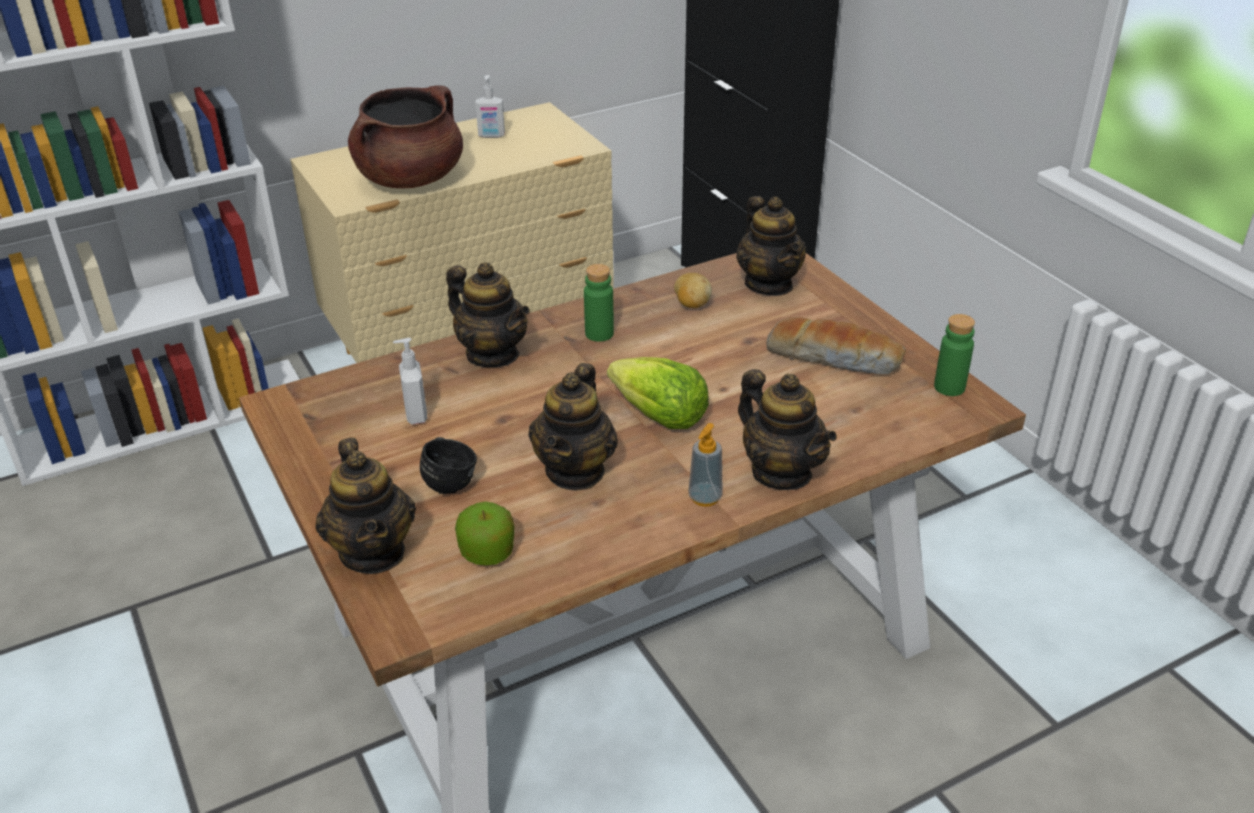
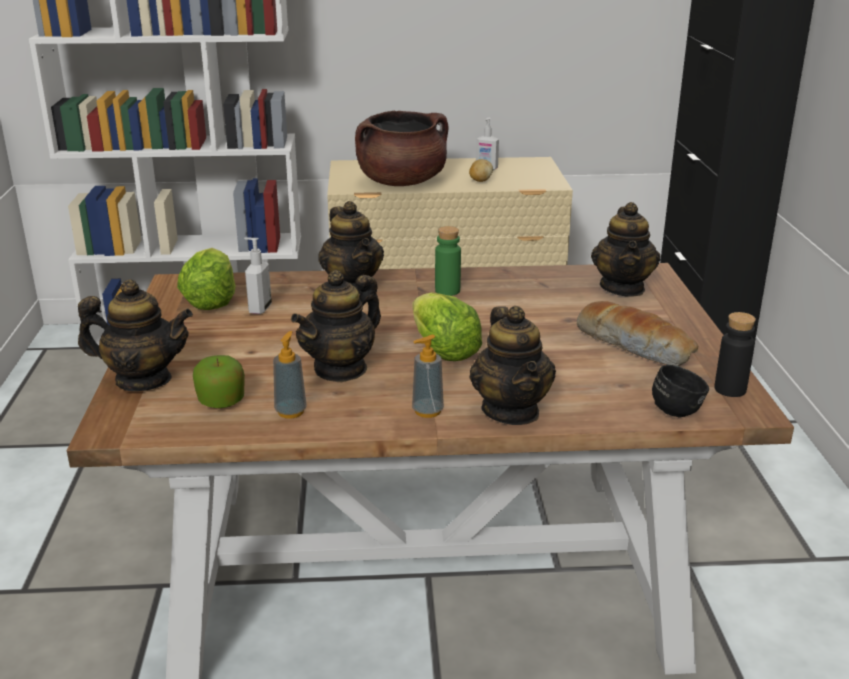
camera: 25 degrees right, 10 degrees down
teapot [315,438,416,574] -> teapot turned 90 degrees counterclockwise [78,279,193,391]
black mug [420,437,477,494] -> black mug moved to [652,365,709,418]
potato [674,273,712,308] -> potato moved to [469,159,493,182]
green bottle [934,314,975,396] -> black bottle [714,312,756,397]
none -> lettuce [177,248,236,310]
none -> soap dispenser [273,331,307,419]

